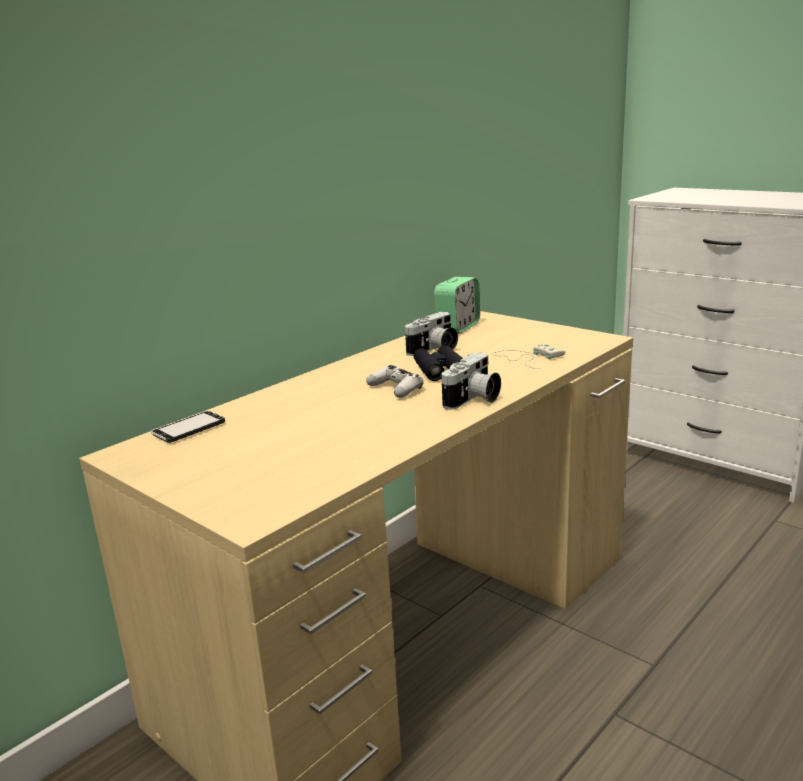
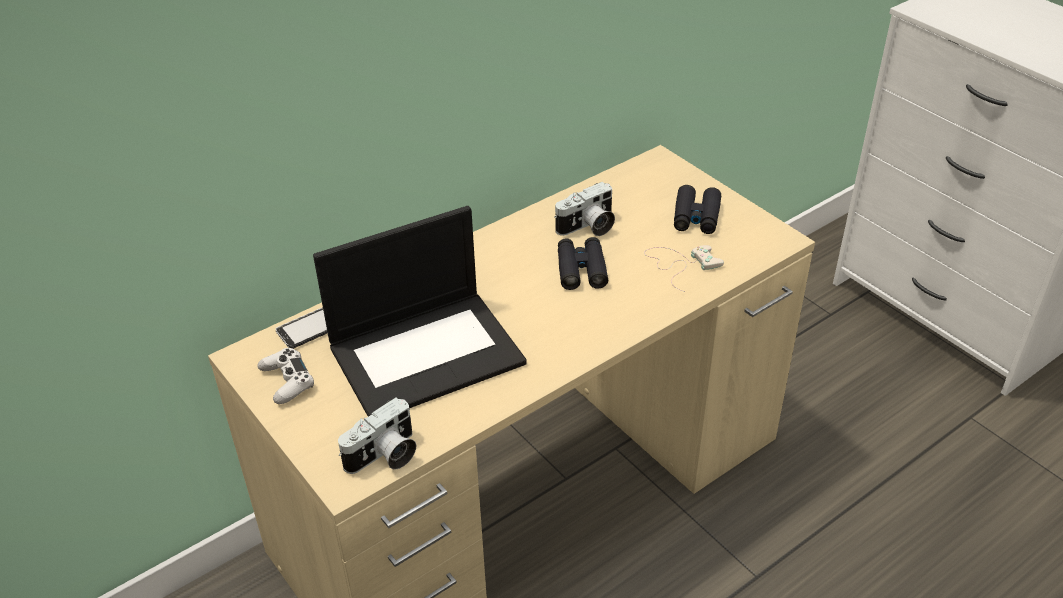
camera: 10 degrees right, 20 degrees up
white game controller [366,365,424,398] -> white game controller moved to [257,348,314,404]
alarm clock [434,277,480,334] -> none
camera [441,353,501,410] -> camera moved to [338,398,416,474]
none -> laptop [313,206,527,416]
none -> black binoculars [674,185,721,234]

